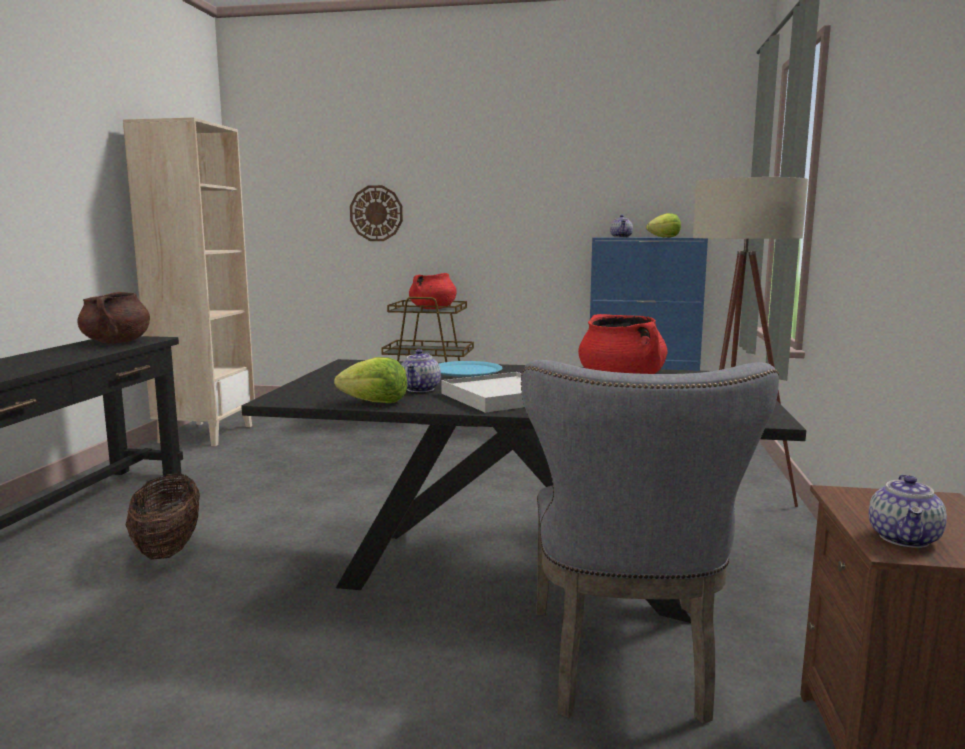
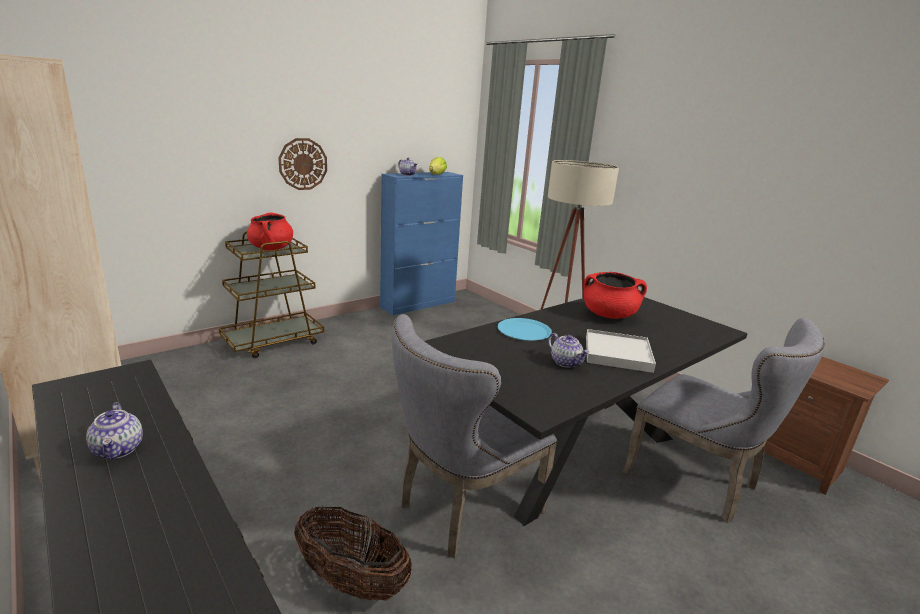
camera: 50 degrees left, 10 degrees up
brown cooking pot [78,292,150,343] -> none
lettuce [334,357,407,403] -> none
wall clock [350,185,403,241] -> wall clock moved to [278,138,327,190]
teapot [869,475,947,548] -> teapot moved to [86,403,143,460]
none -> grey chair [392,314,557,558]

